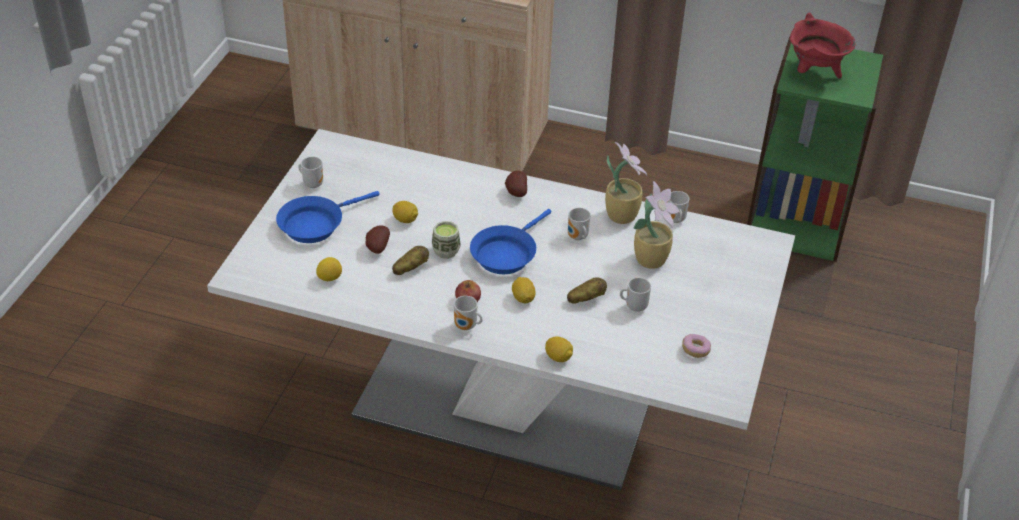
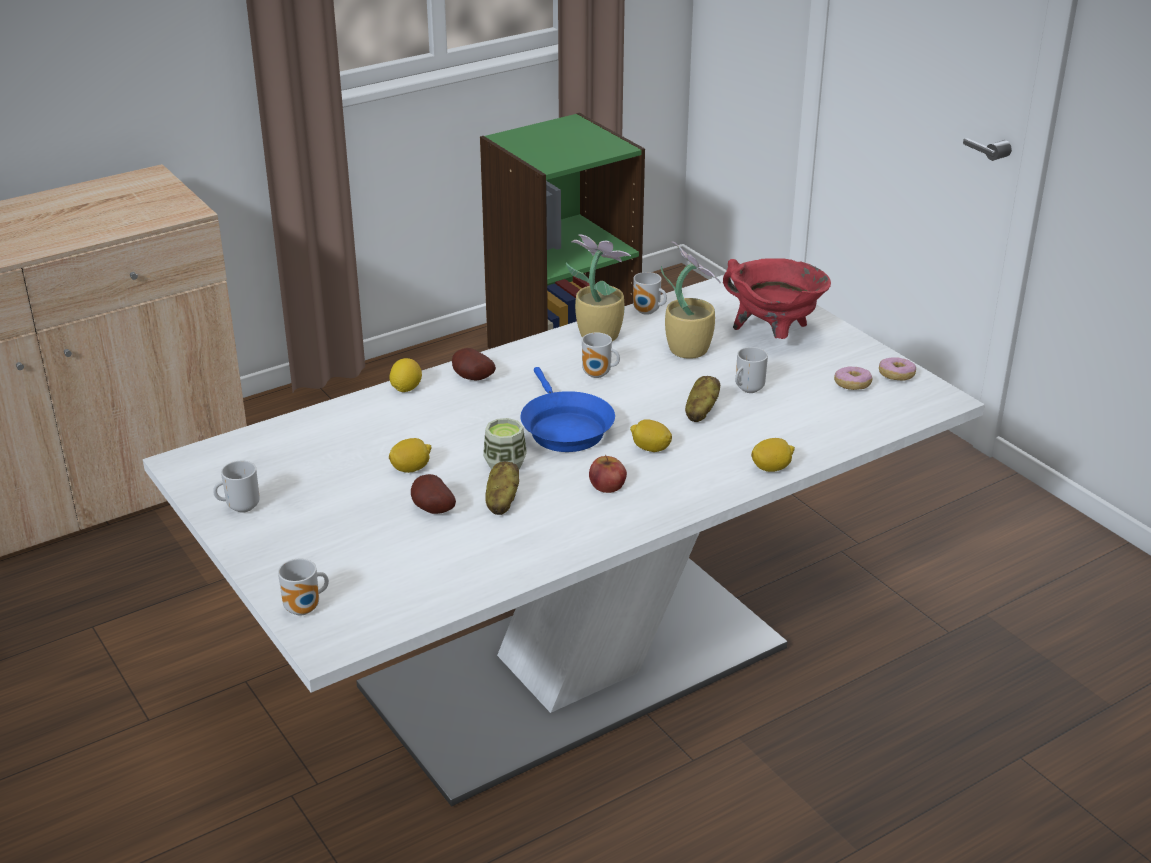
camera: 50 degrees left, 10 degrees down
blue frying pan [276,191,380,243] -> none
lemon [316,257,342,281] -> lemon moved to [389,358,422,392]
mug [454,296,483,330] -> mug moved to [278,559,329,616]
red cooking pot [790,12,856,79] -> red cooking pot moved to [723,258,831,339]
none -> donut [879,357,916,381]

